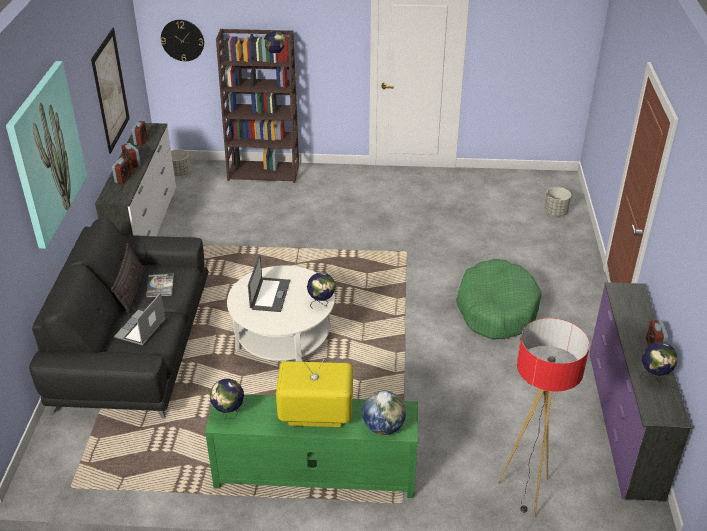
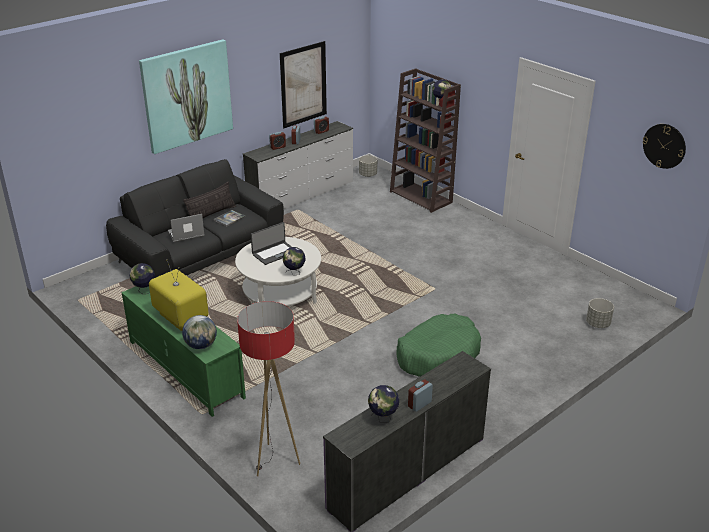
camera: 45 degrees right, 5 degrees down
wall clock [161,20,204,62] -> wall clock moved to [643,124,686,169]

